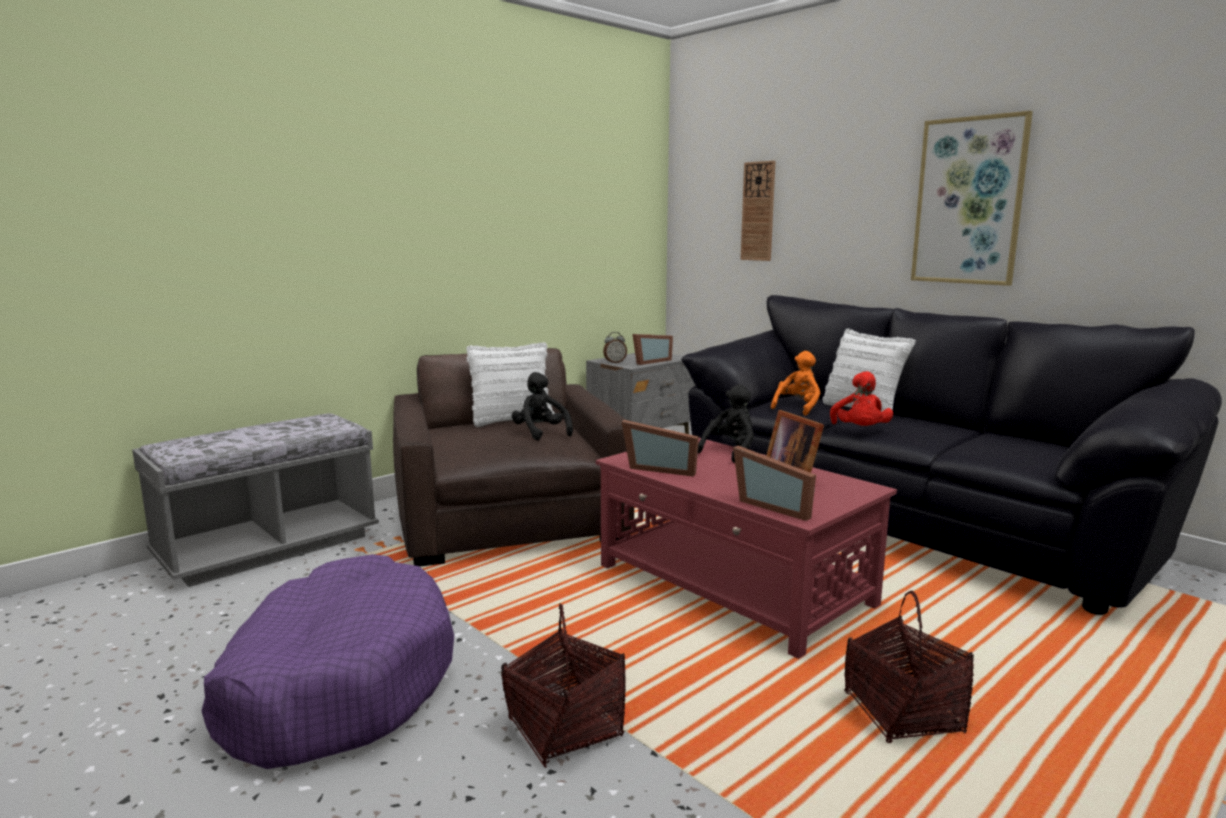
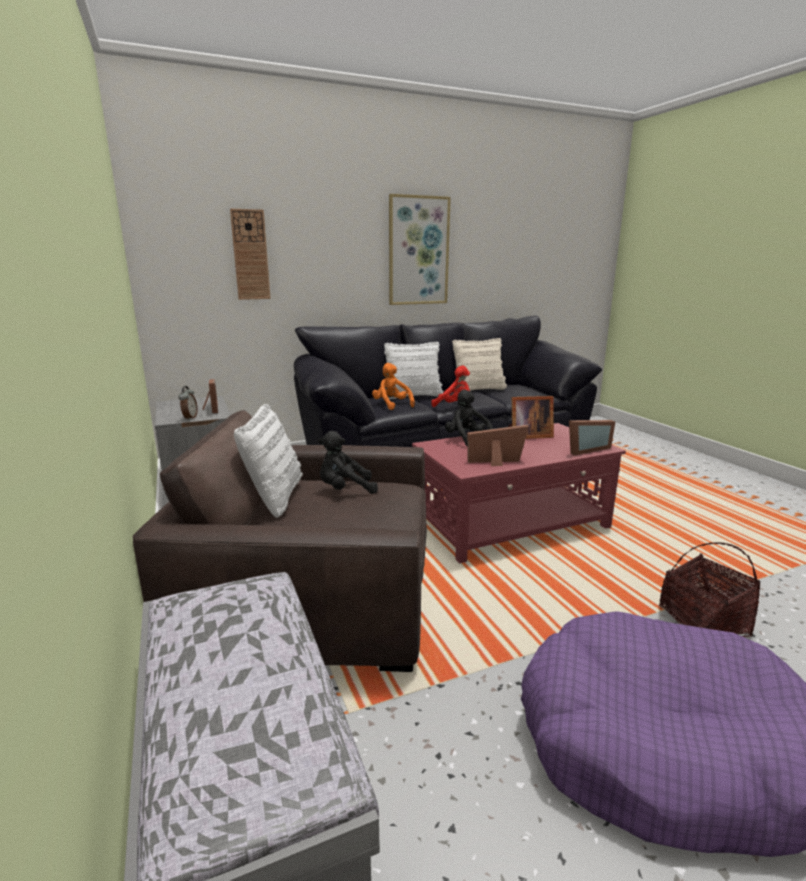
camera: 70 degrees left, 5 degrees up
picture frame [622,420,699,477] -> picture frame turned 135 degrees counterclockwise [467,425,529,466]
basket [844,591,974,743] -> none
none -> beige pillow [452,338,507,391]

